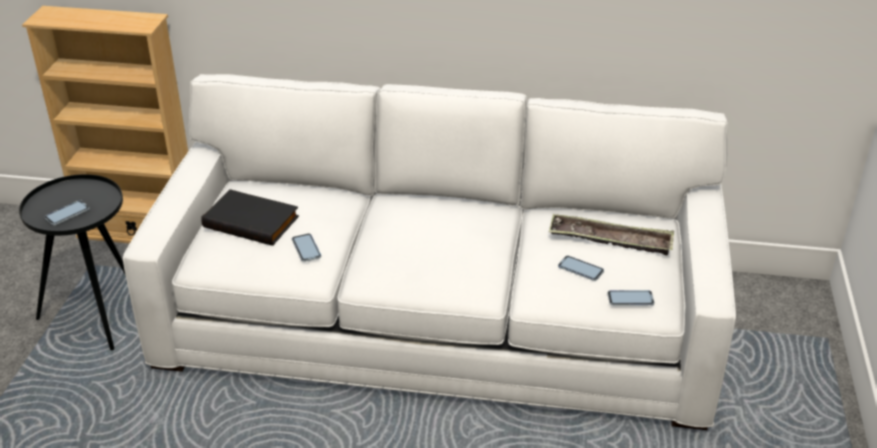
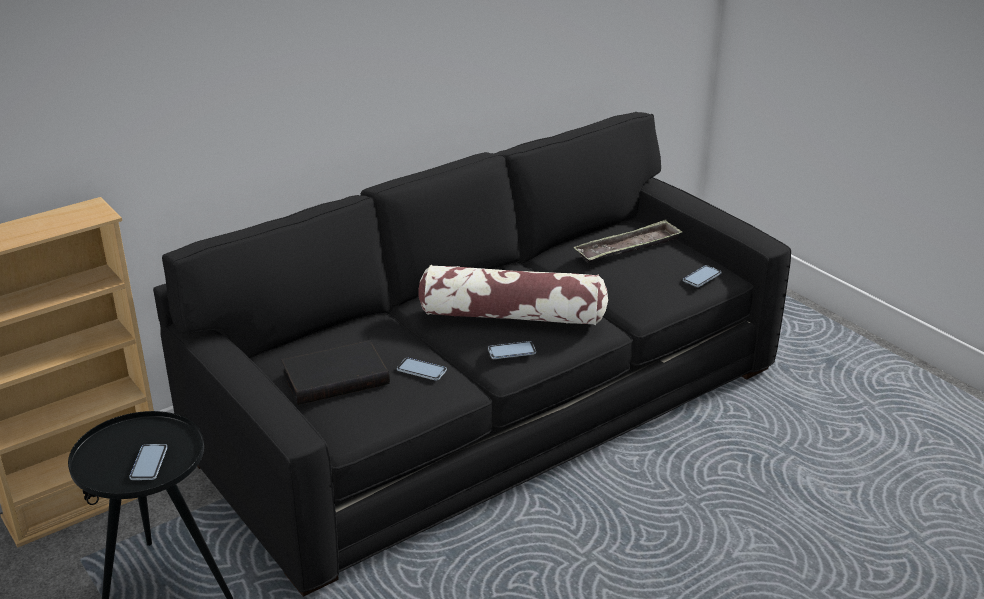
camera: 45 degrees left, 5 degrees down
white sofa [123,74,736,430] -> black sofa [153,112,791,597]
phone [558,256,604,281] -> phone moved to [488,341,536,359]
none -> pillow [418,265,608,325]

